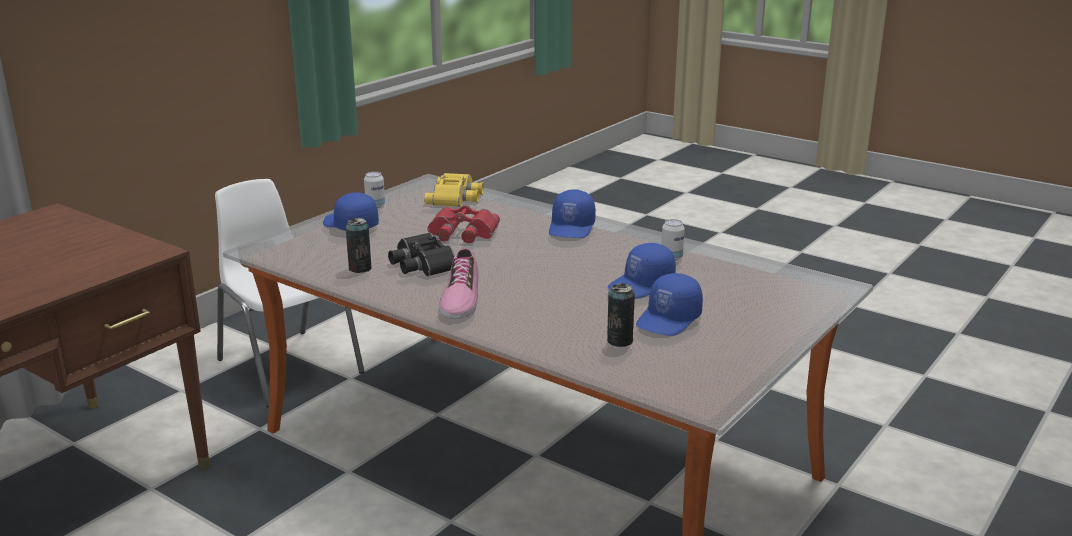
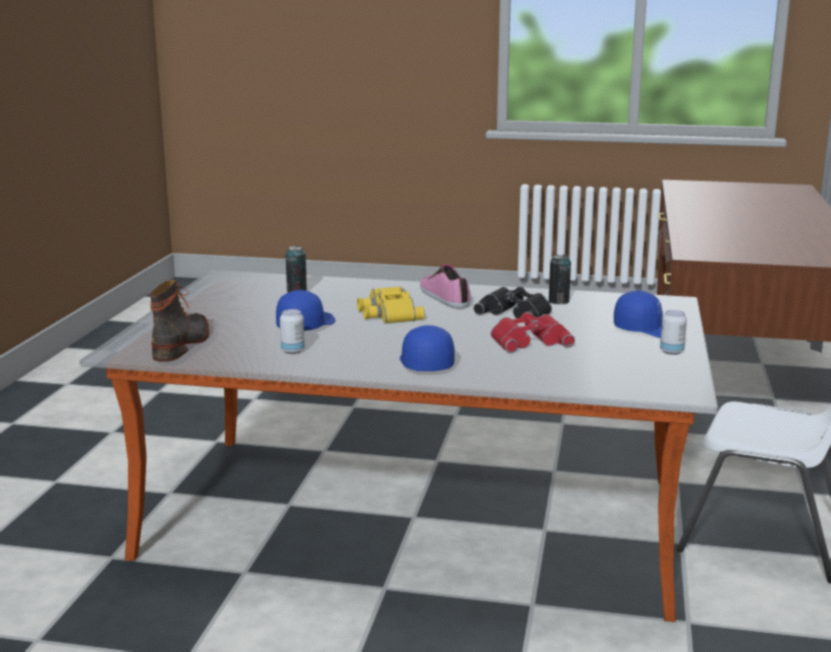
camera: 155 degrees right, 5 degrees down
yellow binoculars [424,173,484,207] -> yellow binoculars moved to [357,287,425,323]
blue cap [636,273,703,336] -> none
none -> boot [150,280,209,362]

